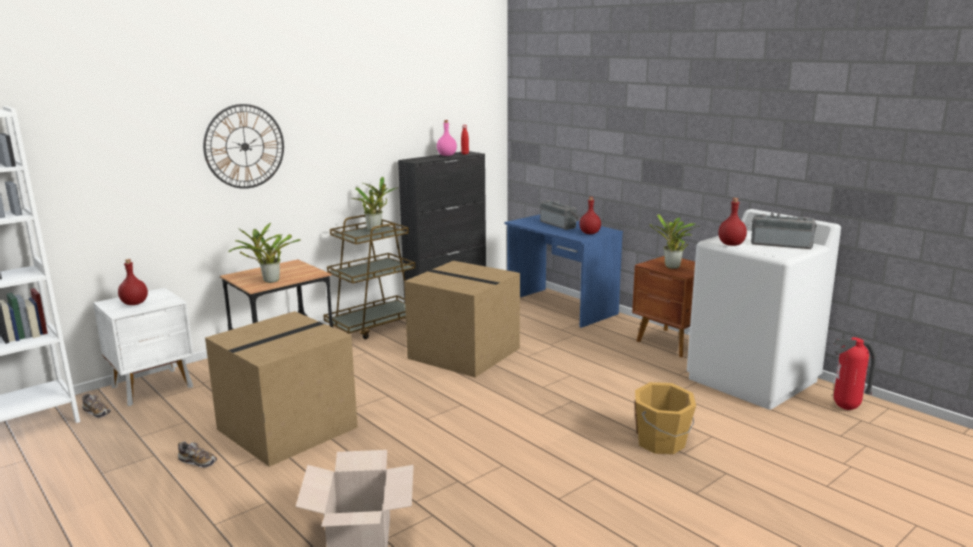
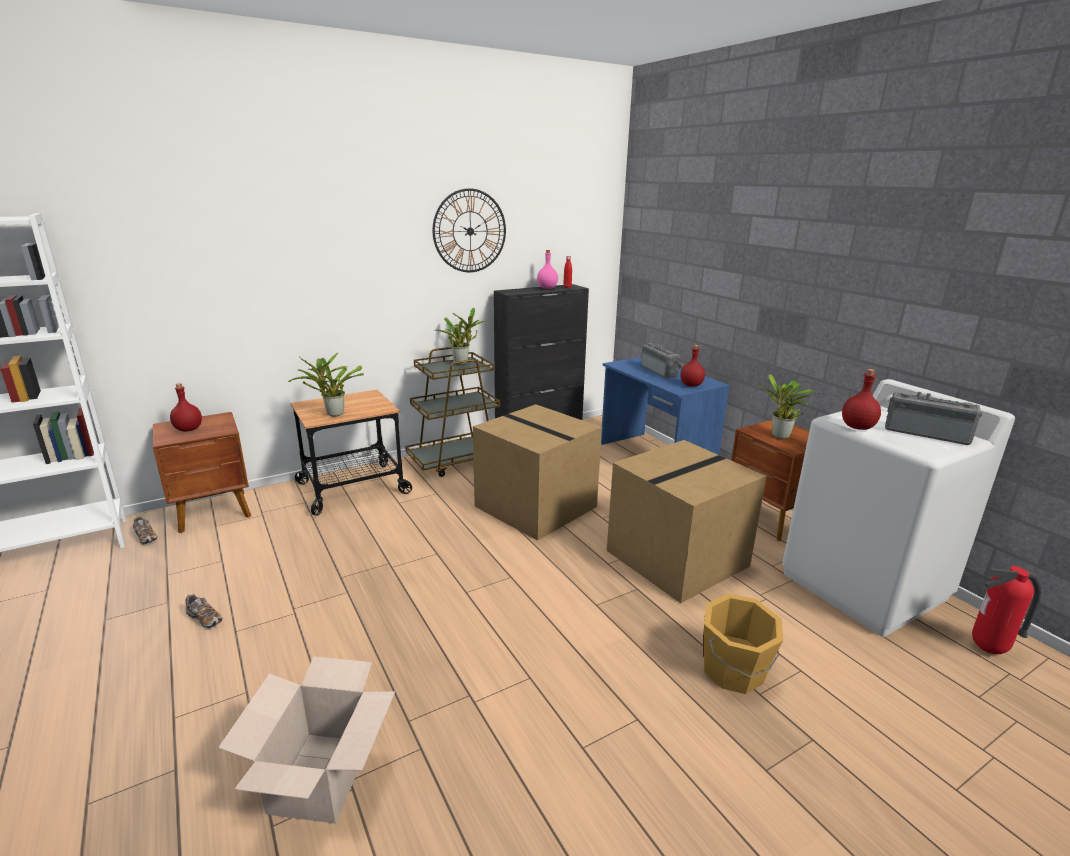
camera: 10 degrees right, 5 degrees up
white nightstand [93,288,194,406] -> brown nightstand [153,412,251,533]
wall clock [203,104,284,189] -> wall clock moved to [433,188,506,272]
cardboard box [205,311,358,467] -> cardboard box moved to [607,440,767,603]

